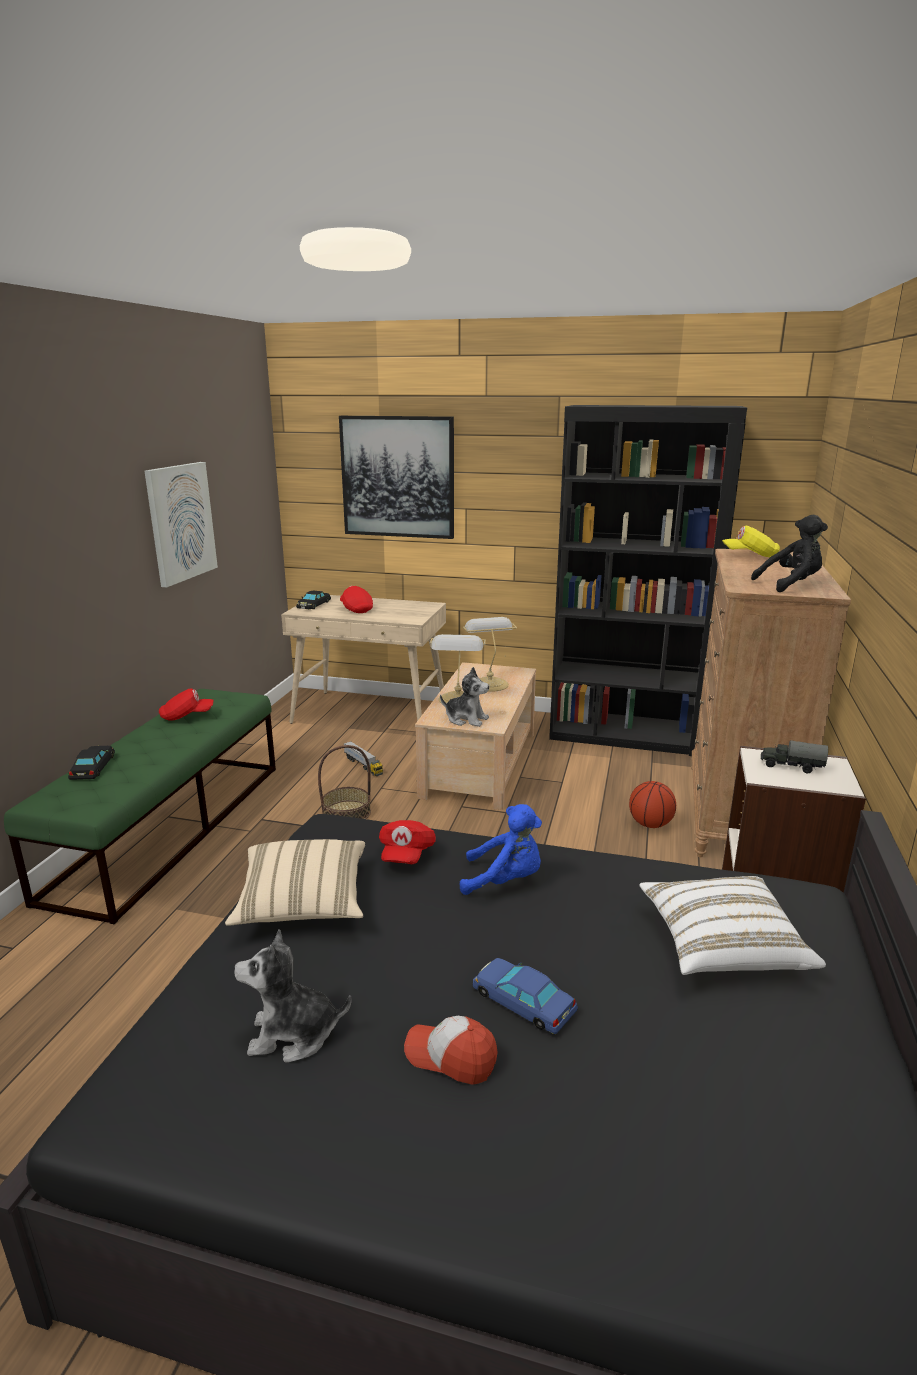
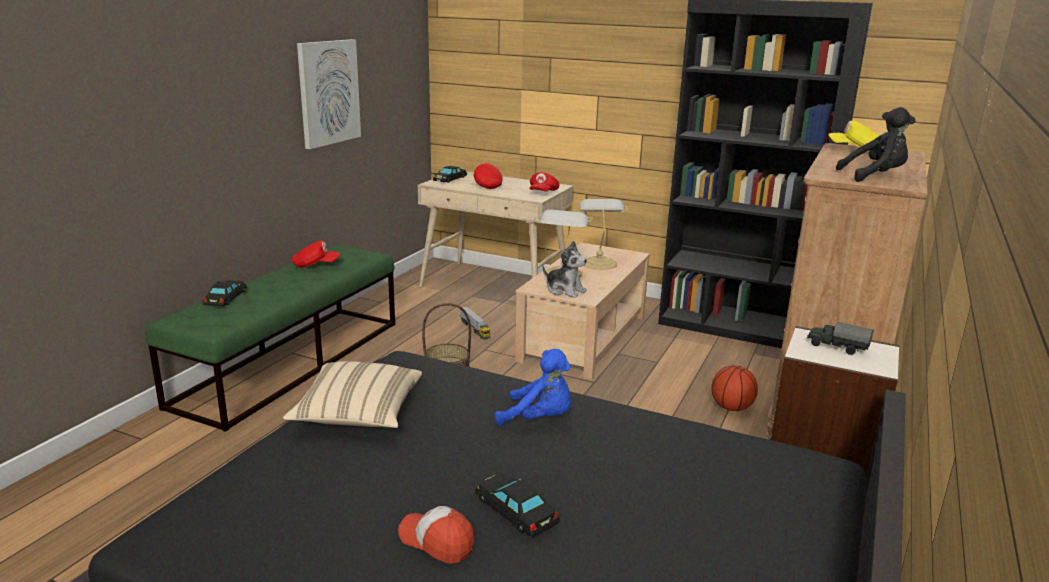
camera: 10 degrees right, 0 degrees up
plush toy [234,930,352,1063] -> none
picture [339,416,454,539] -> none
red cap [379,820,436,864] -> red cap moved to [530,172,560,191]
blue toy car [473,958,578,1034] -> black toy car [475,473,560,537]
white pillow [639,876,826,975] -> none

